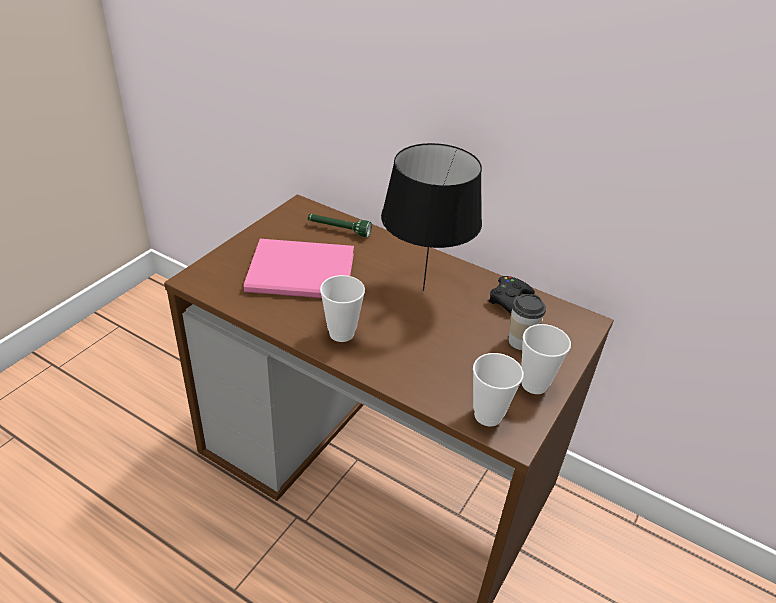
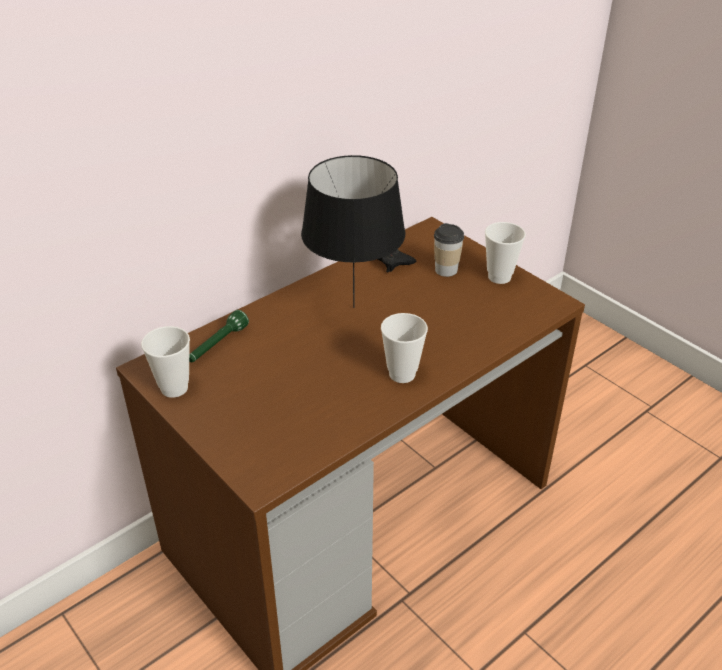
camera: 70 degrees left, 0 degrees up
pink book [244,239,354,298] -> none
cup [473,353,524,426] -> cup moved to [141,326,190,398]

